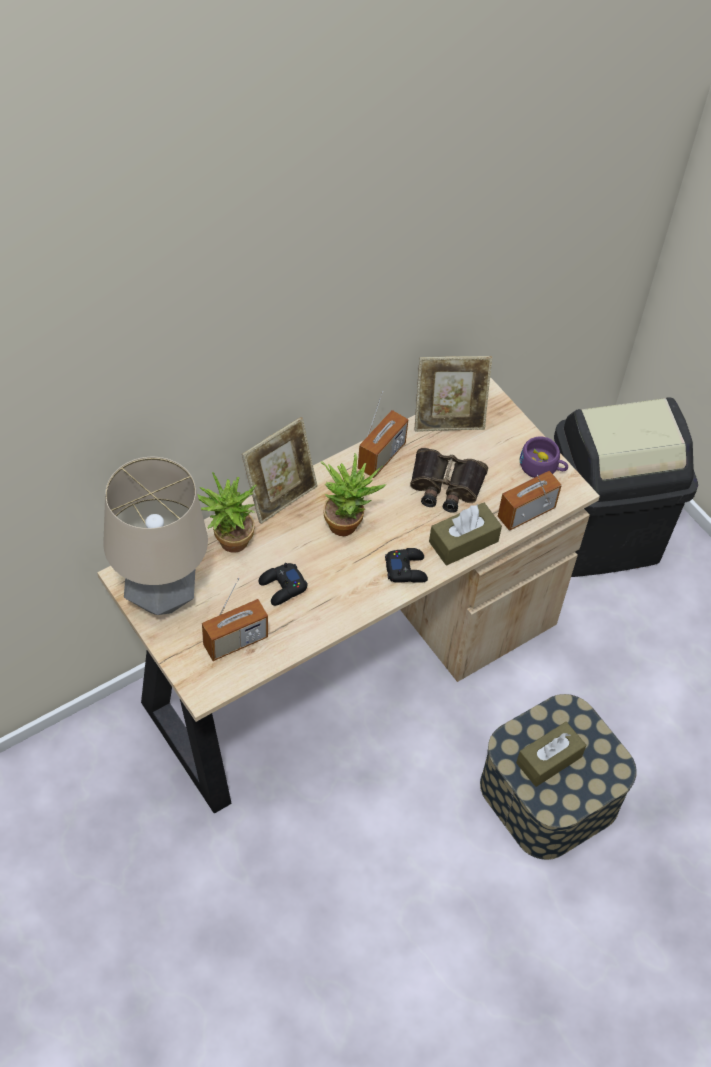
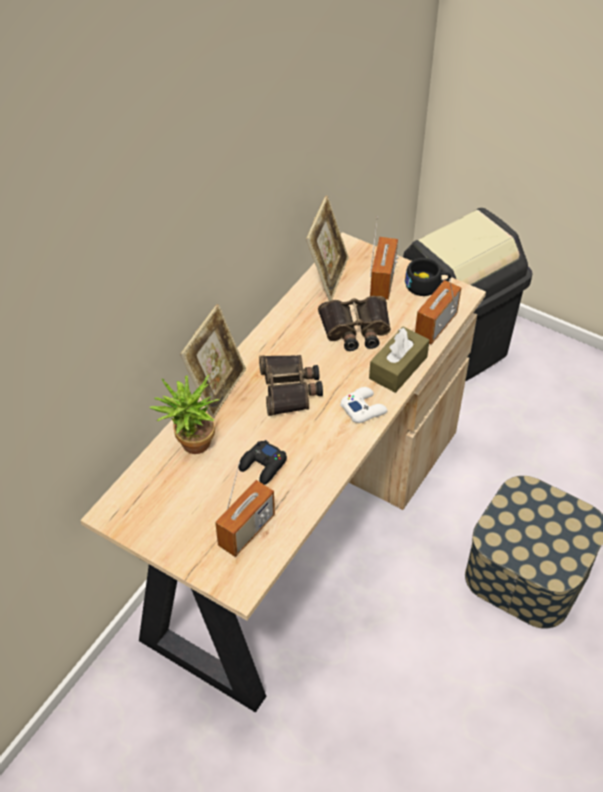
camera: 20 degrees left, 5 degrees down
table lamp [103,457,208,615] -> none
potted plant [321,453,387,536] -> binoculars [259,355,323,416]
radio [358,391,408,478] -> radio moved to [370,216,398,300]
black game controller [385,548,428,583] -> white game controller [340,387,388,423]
picture frame [415,356,492,432] -> picture frame turned 45 degrees counterclockwise [306,196,349,301]
brown tissue box [516,722,586,787] -> none
purple cup [520,436,568,478] -> black cup [405,258,451,296]

